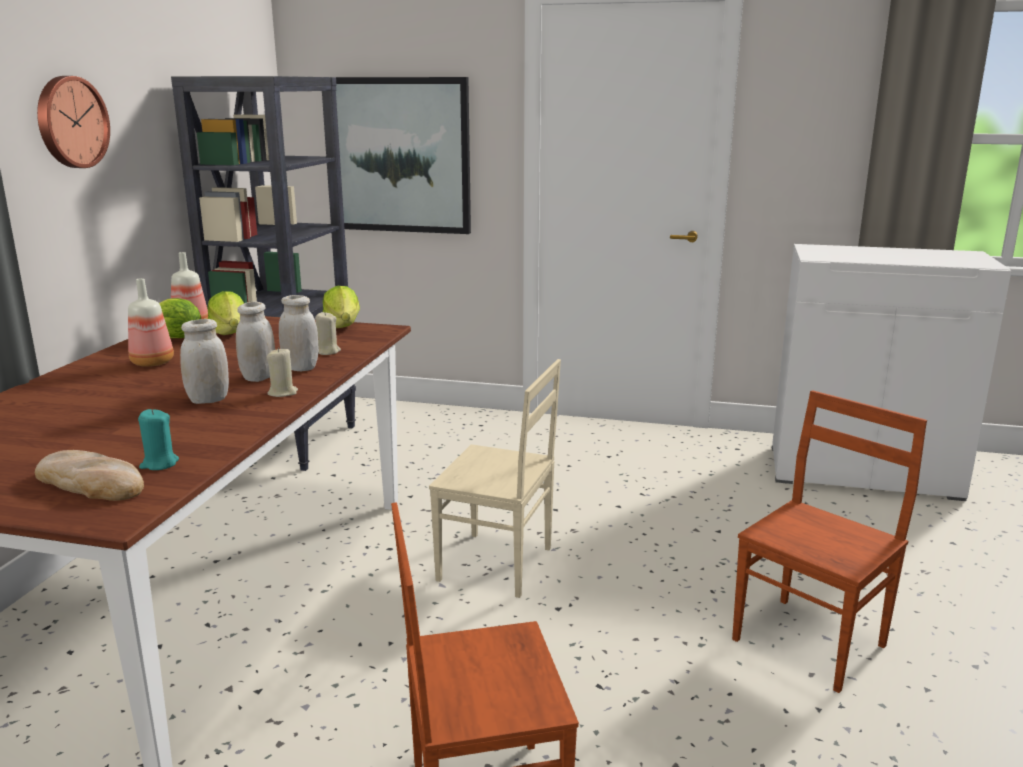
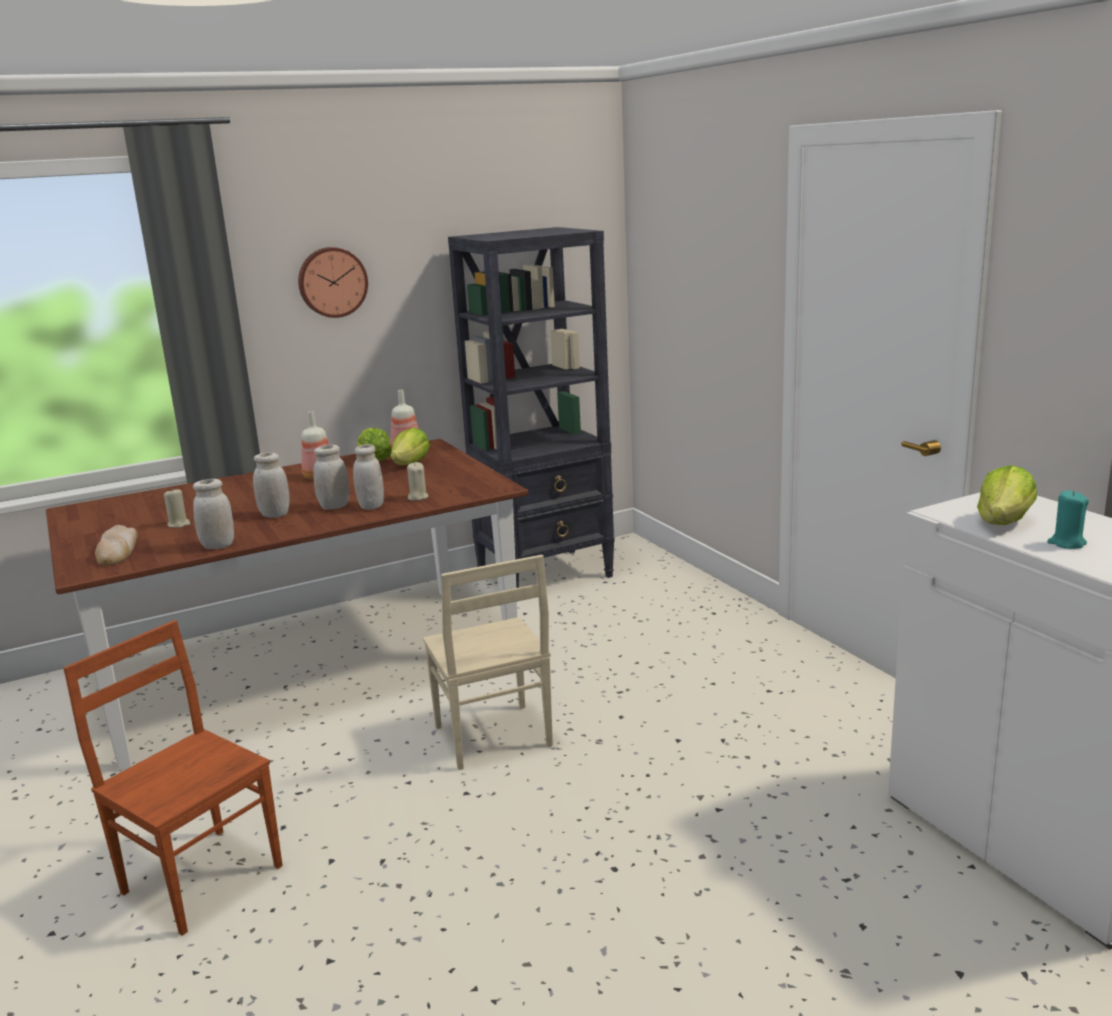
camera: 50 degrees right, 0 degrees up
turquoise candle [138,409,179,470] -> turquoise candle moved to [1047,490,1089,549]
beige candle [267,347,298,397] -> beige candle moved to [164,488,190,528]
lettuce [323,286,360,328] -> lettuce moved to [977,465,1037,525]
picture [336,77,471,234] -> none
brown chair [732,390,927,693] -> none
none -> white jar [193,479,234,549]

